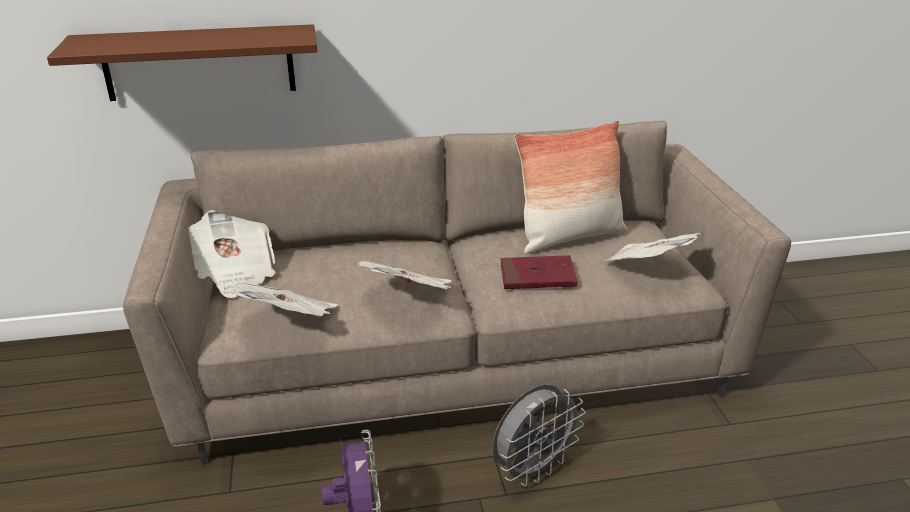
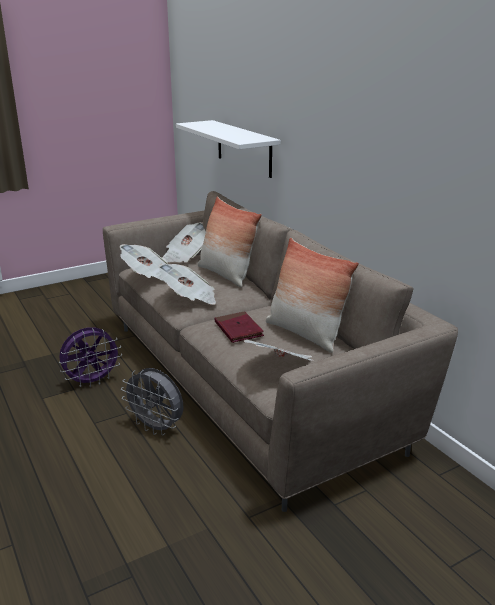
camera: 70 degrees right, 5 degrees down
brown shelf [47,24,317,101] -> white shelf [176,120,281,178]
none -> pillow [198,196,262,287]

